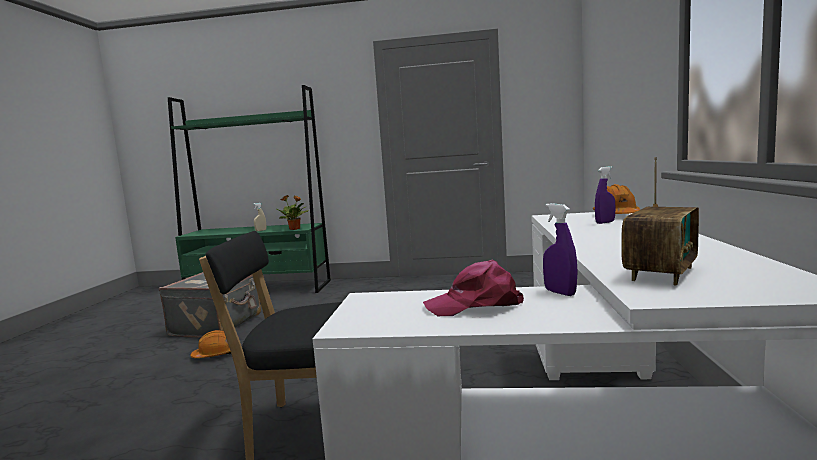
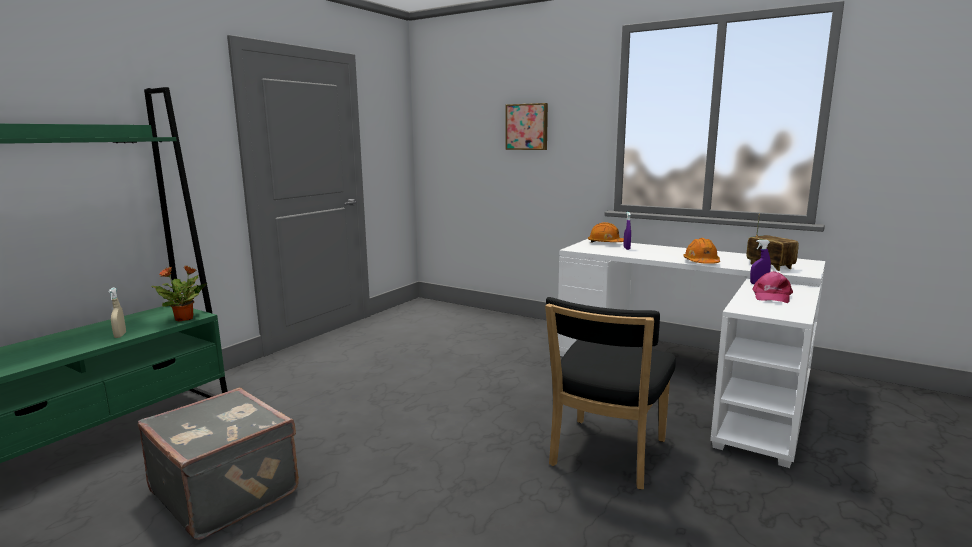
camera: 65 degrees left, 5 degrees up
orange hard hat [190,330,231,358] -> orange hard hat moved to [683,238,720,264]
none -> picture [506,103,548,150]

